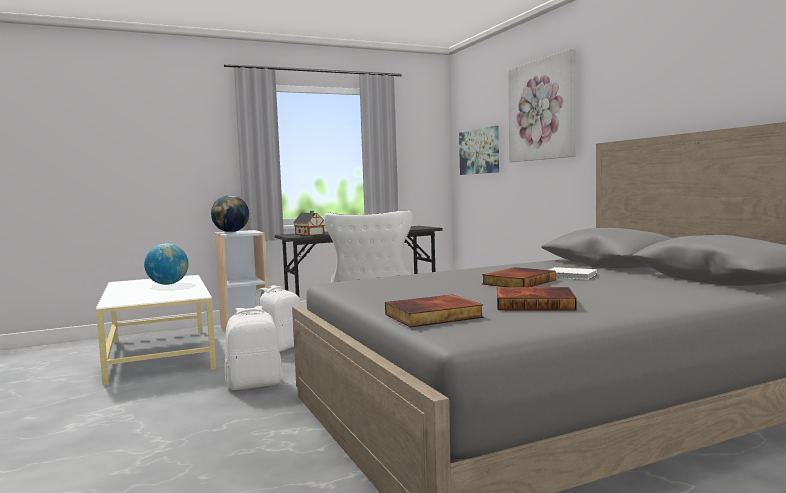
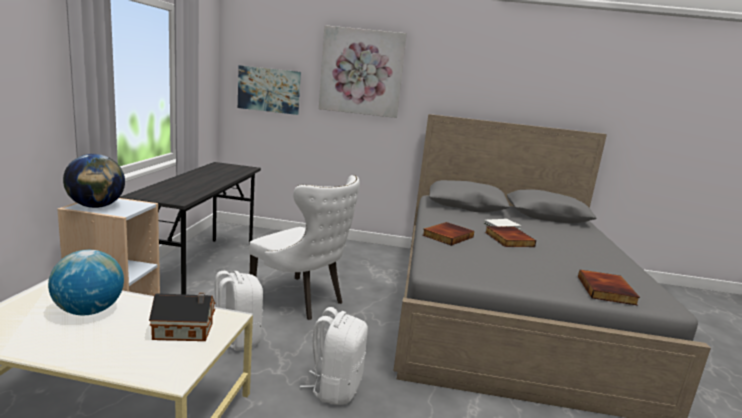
camera: 60 degrees left, 10 degrees up
toy house [293,211,325,236] -> toy house moved to [149,293,216,341]
book [497,287,577,311] -> book moved to [422,222,474,246]

